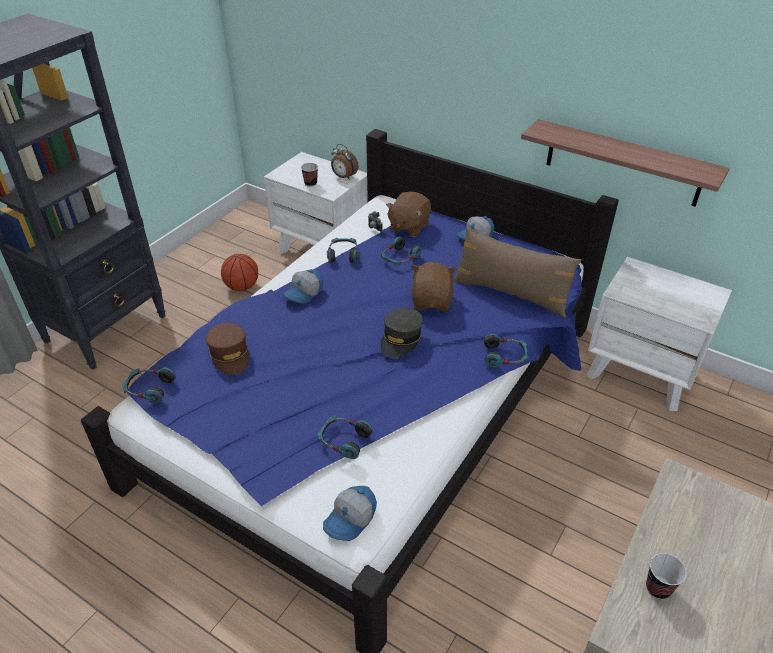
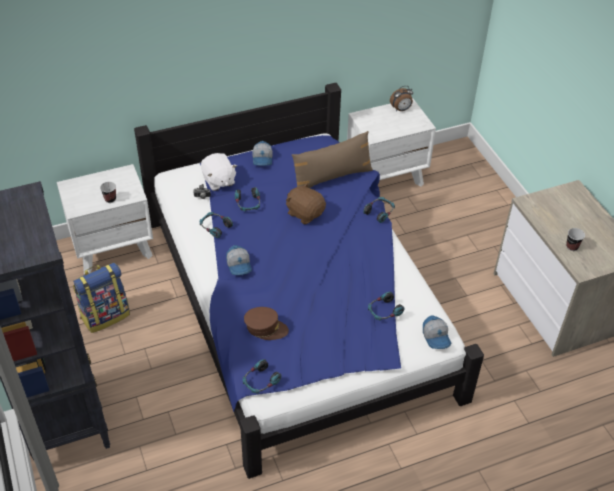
camera: 55 degrees left, 5 degrees up
basketball [221,254,258,291] -> backpack [73,263,130,333]
alarm clock [331,144,359,180] -> alarm clock moved to [390,86,413,111]
grey cap [381,308,423,358] -> none
brown plush toy [386,192,431,237] -> white plush toy [201,153,237,191]
shelf [521,119,730,207] -> none

